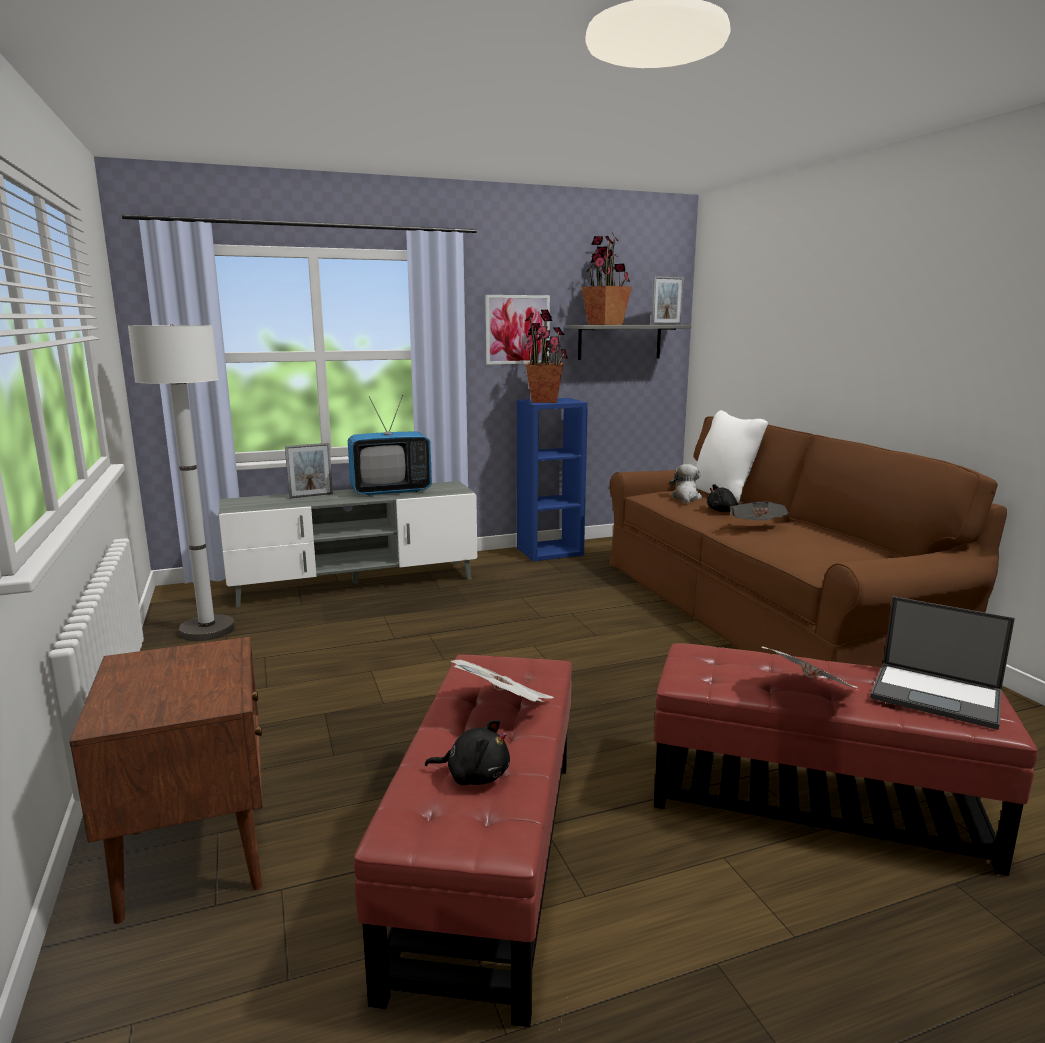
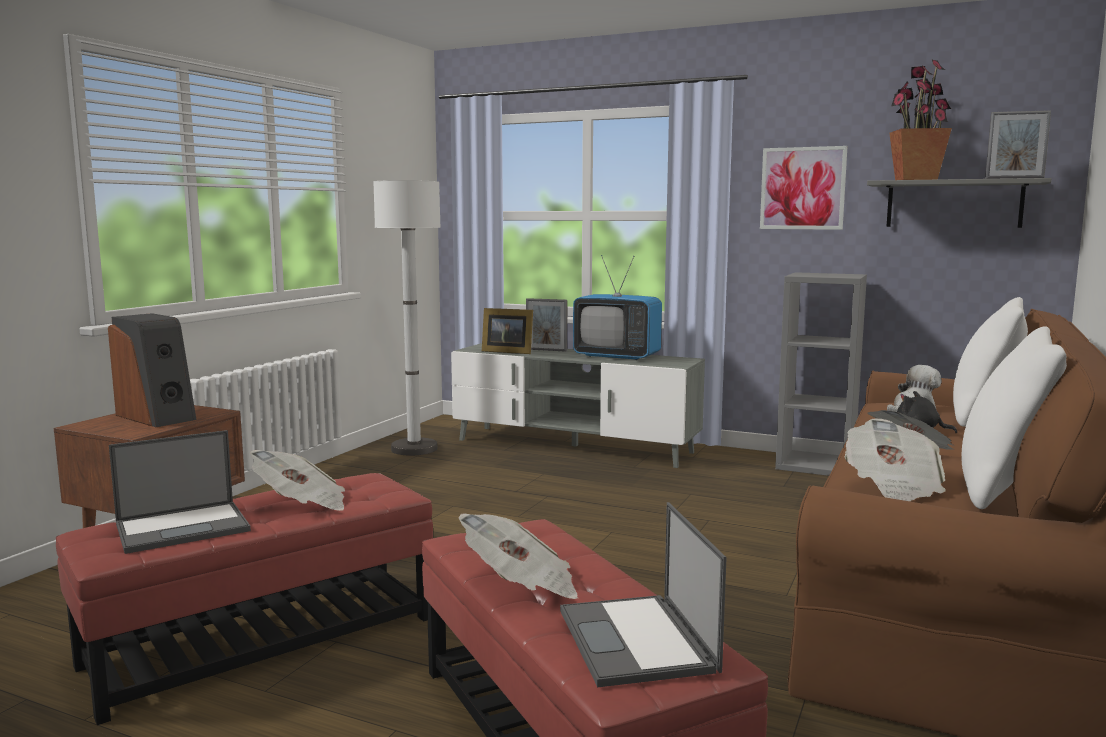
camera: 45 degrees right, 5 degrees down
black plush toy [425,719,510,786] -> laptop [109,430,251,554]
blue bookcase [517,398,588,561] -> grey bookcase [775,272,867,476]
potted plant [523,310,568,403] -> none
none -> speaker [108,313,196,427]
none -> picture frame [482,308,533,354]
none -> newspaper [844,419,945,501]
none -> white pillow [961,326,1067,509]

